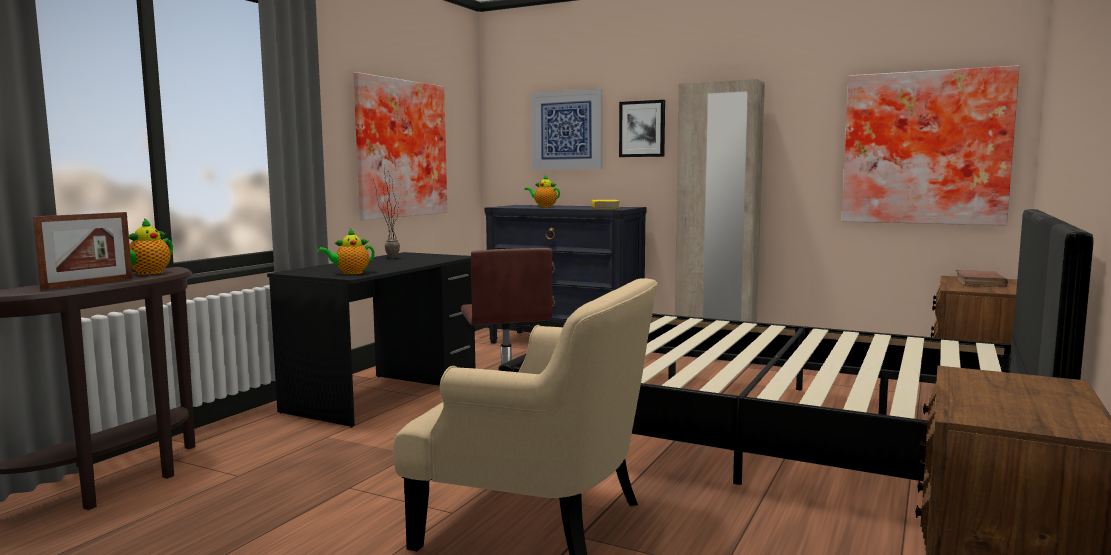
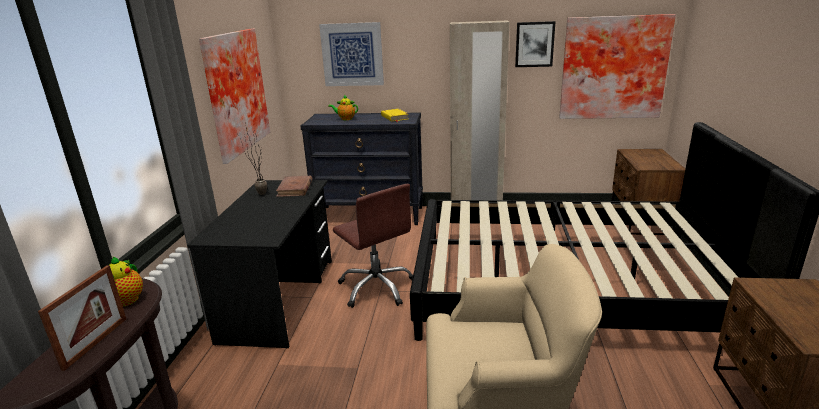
camera: 20 degrees left, 15 degrees up
teapot [318,228,375,274] -> none
picture [619,100,665,157] -> picture moved to [515,21,556,67]
brown book [955,270,1008,287] -> brown book moved to [276,176,312,197]

